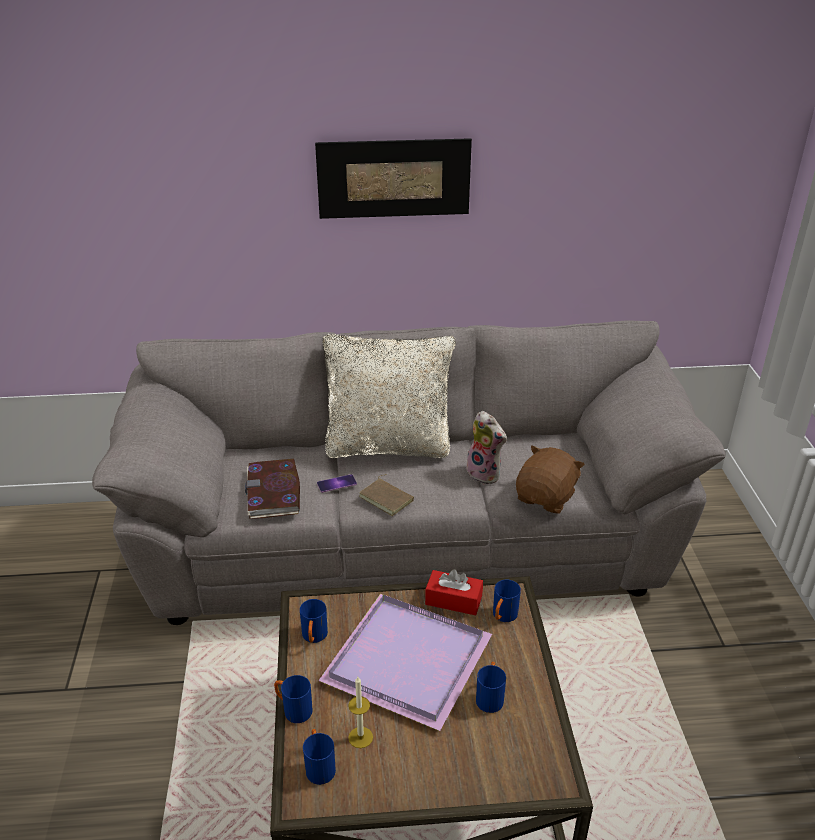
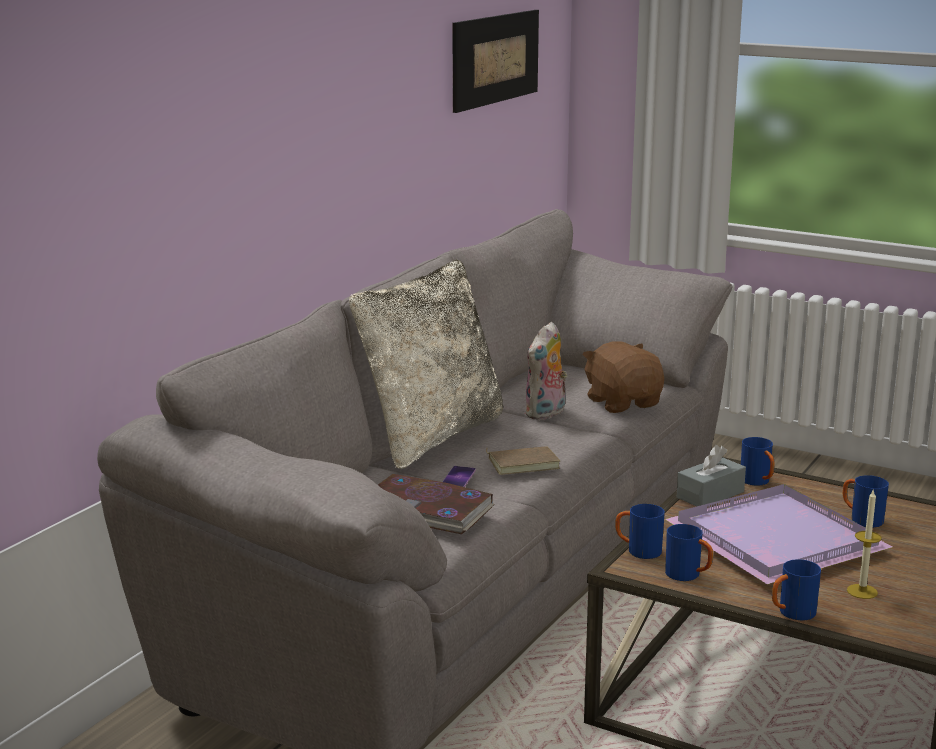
camera: 55 degrees left, 15 degrees down
blue mug [303,729,336,785] -> blue mug moved to [615,504,665,559]
picture [315,138,472,219] -> picture moved to [453,10,539,113]
red tissue box [425,569,483,615] -> grey tissue box [677,445,746,507]
plush toy [466,411,507,485] -> plush toy turned 135 degrees clockwise [524,322,567,420]

